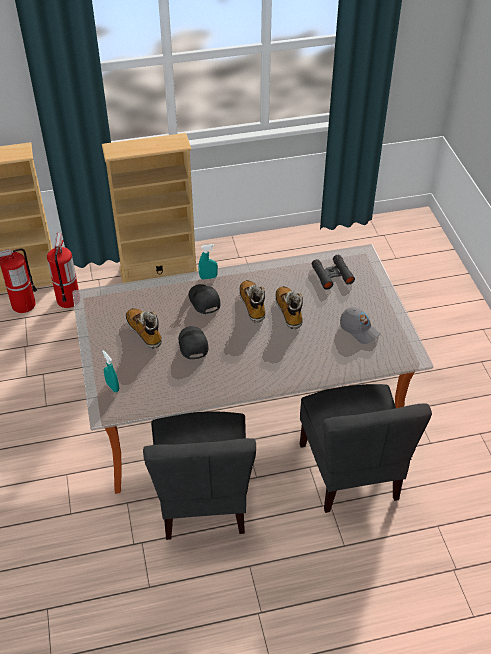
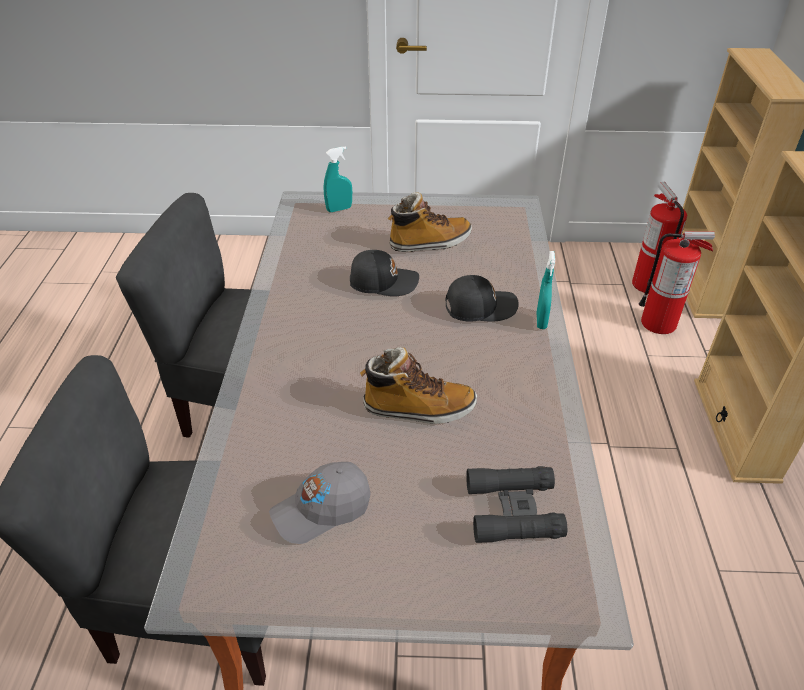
camera: 105 degrees right, 5 degrees down
boot [239,280,265,323] -> none

